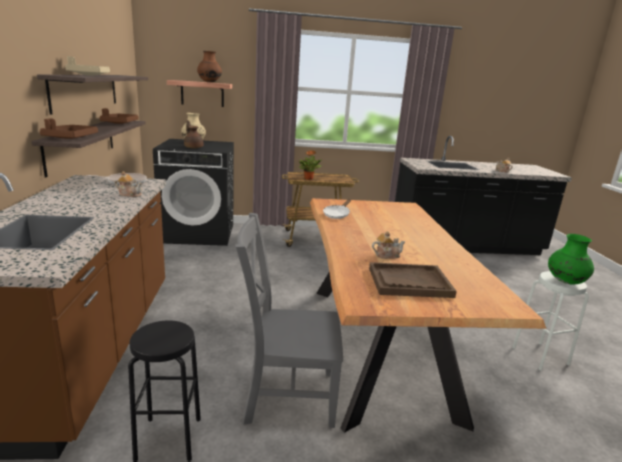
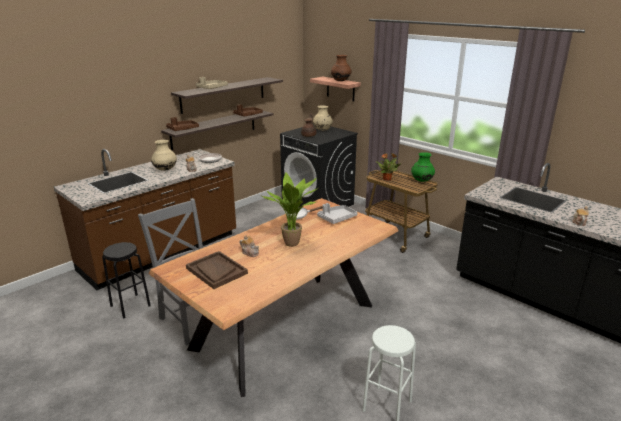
camera: 50 degrees right, 5 degrees up
green vase [548,234,594,285] -> green vase moved to [411,152,435,182]
none -> beige vase [151,140,177,171]
none -> potted plant [262,172,320,247]
none -> grey tray [317,203,358,224]

